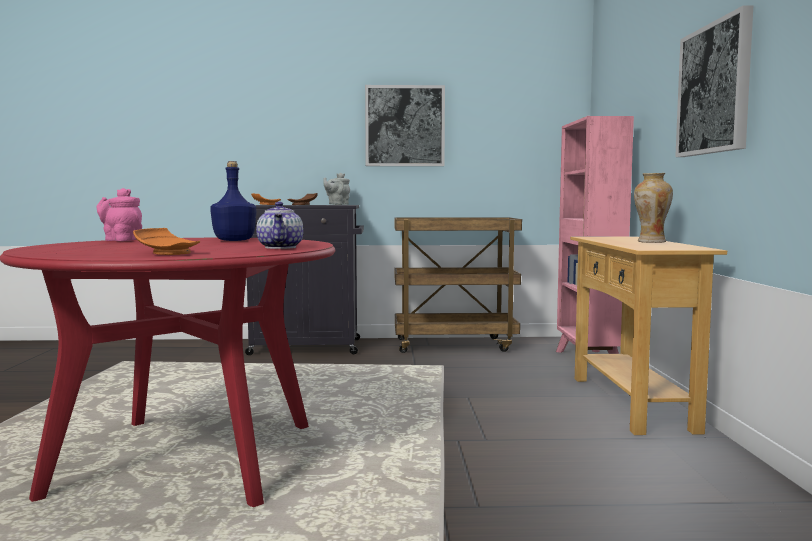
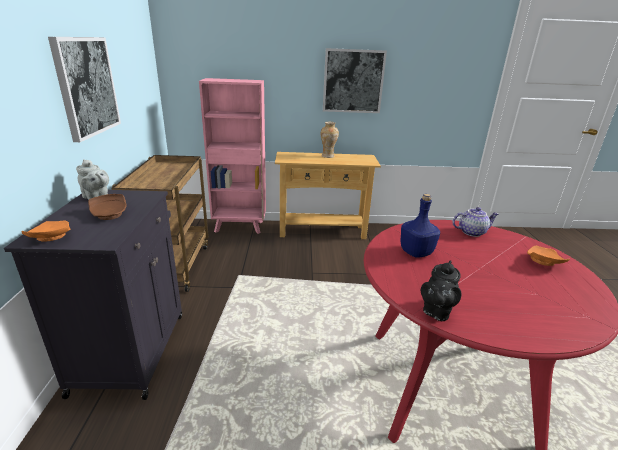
camera: 90 degrees left, 20 degrees up
pink teapot [97,188,142,241] -> black teapot [421,260,461,321]

